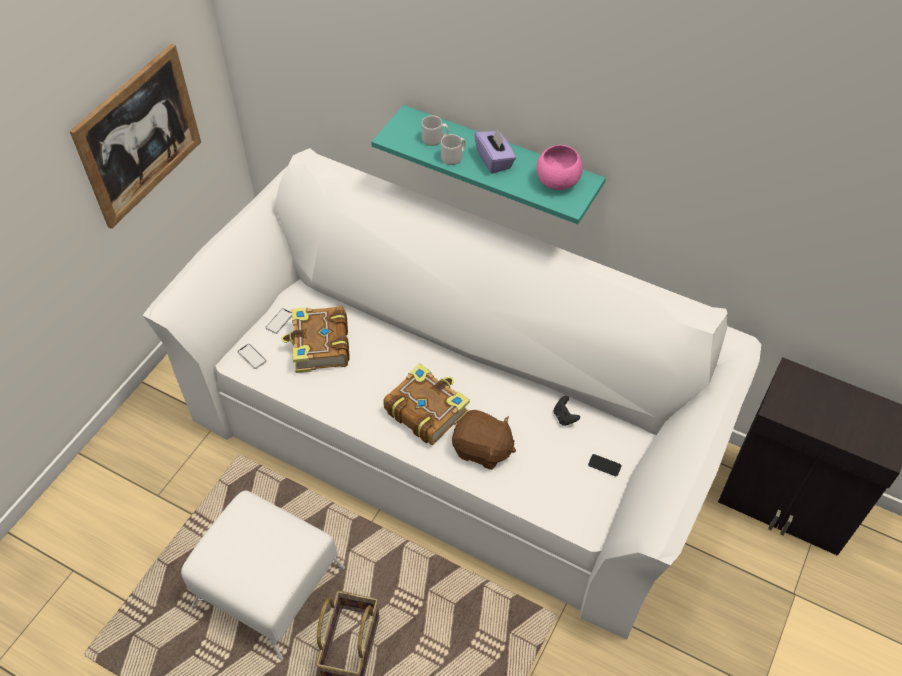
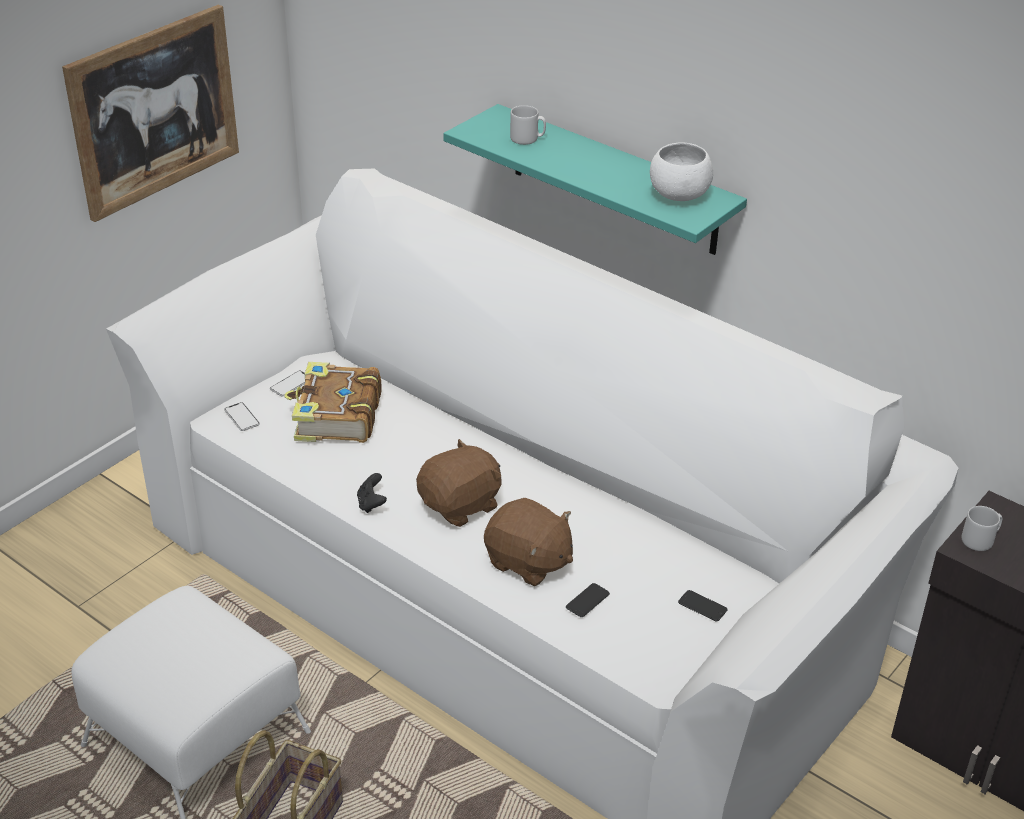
camera: 10 degrees right, 15 degrees down
book [383,363,470,445] -> brown plush toy [416,439,502,527]
grey mug [441,134,466,165] -> grey mug moved to [962,506,1002,551]
purple tissue box [475,129,516,174] -> none
pink bowl [537,145,583,190] -> white bowl [650,142,713,201]
black game controller [554,396,580,426] -> black game controller moved to [357,473,387,513]
none -> phone [566,583,610,617]

